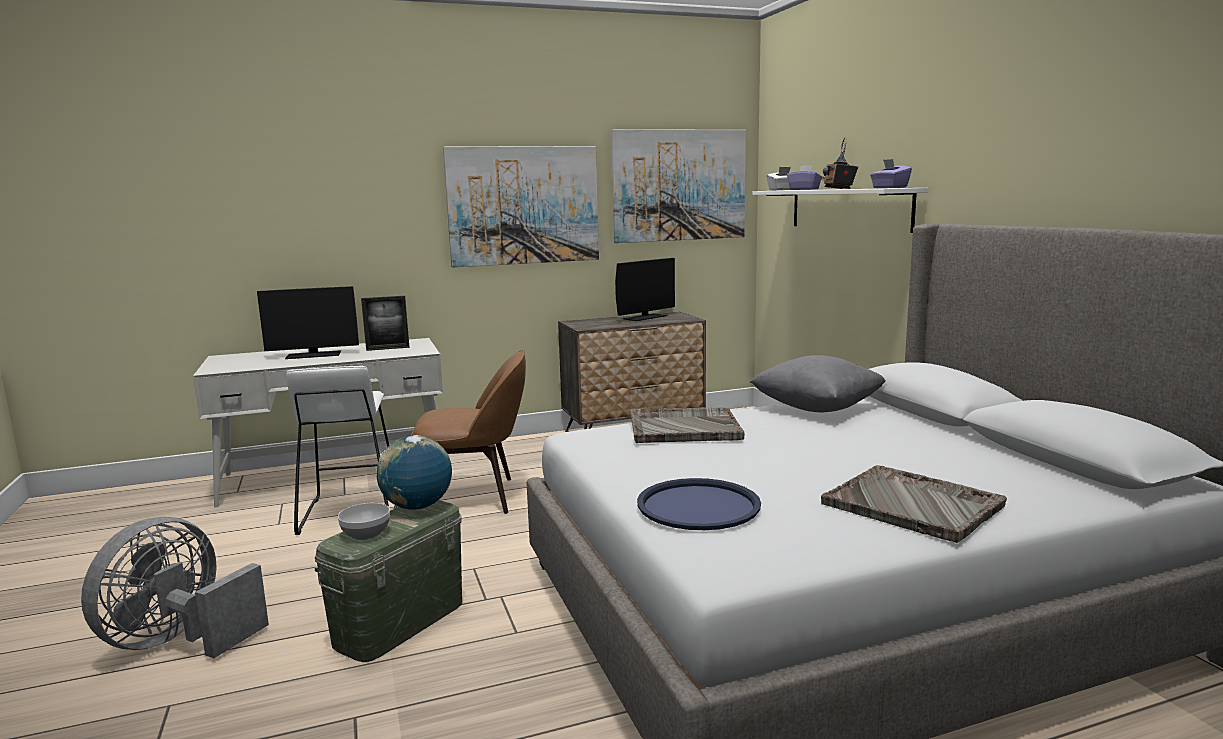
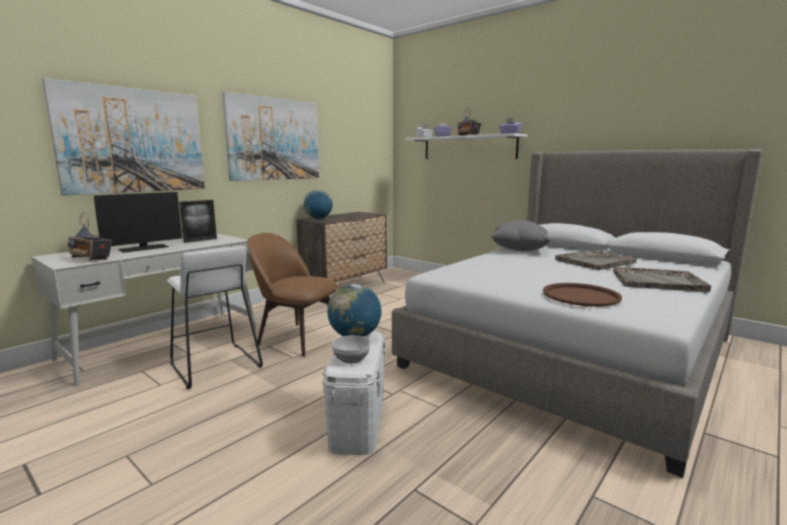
camera: 30 degrees left, 0 degrees up
grey fan [81,517,269,658] -> none
green storage box [315,500,462,662] -> white storage box [322,331,386,455]
brown chair [411,350,526,514] -> brown chair turned 120 degrees counterclockwise [247,233,338,357]
picture [611,129,746,243] -> picture moved to [42,78,205,195]
monitor [615,258,675,321] -> none
grey tray [630,407,744,443] -> grey tray moved to [555,250,637,270]
blue tray [637,478,761,530] -> brown tray [543,283,622,307]
none -> radio [67,212,112,261]
none -> globe [304,190,333,219]

